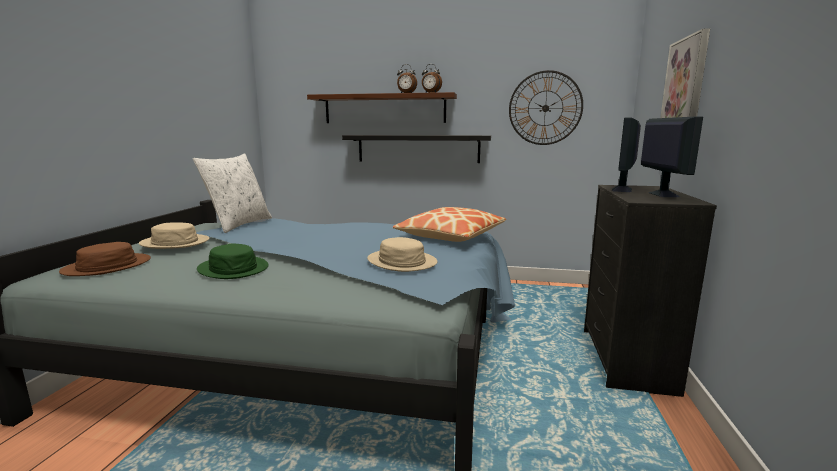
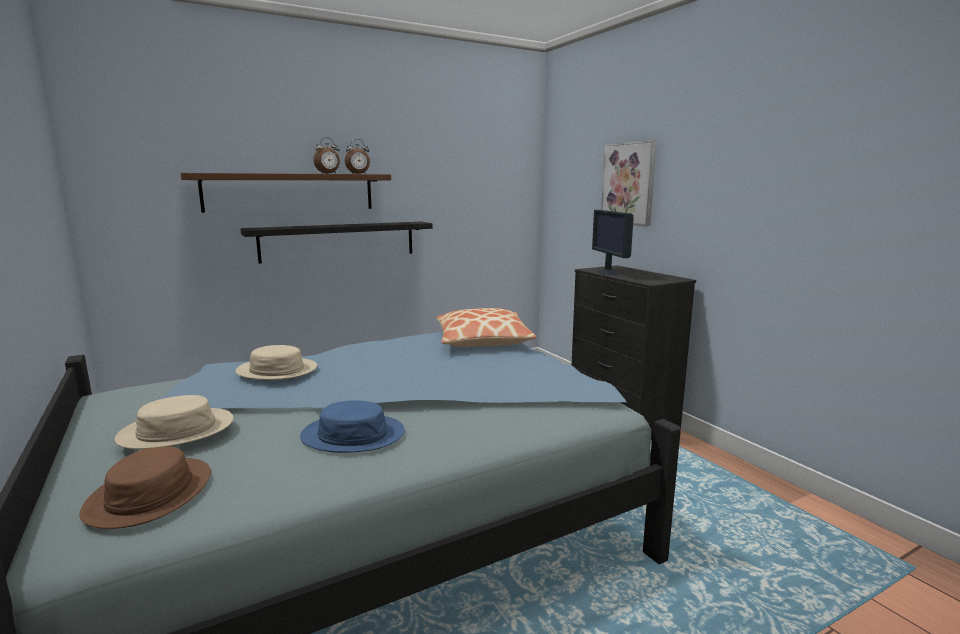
camera: 40 degrees left, 0 degrees up
white pillow [193,153,272,233] -> none
green hat [197,243,269,279] -> blue hat [300,400,405,453]
beige hat [367,237,438,272] -> beige hat moved to [235,345,317,380]
wall clock [509,70,583,145] -> none
monitor [641,116,703,197] -> none

